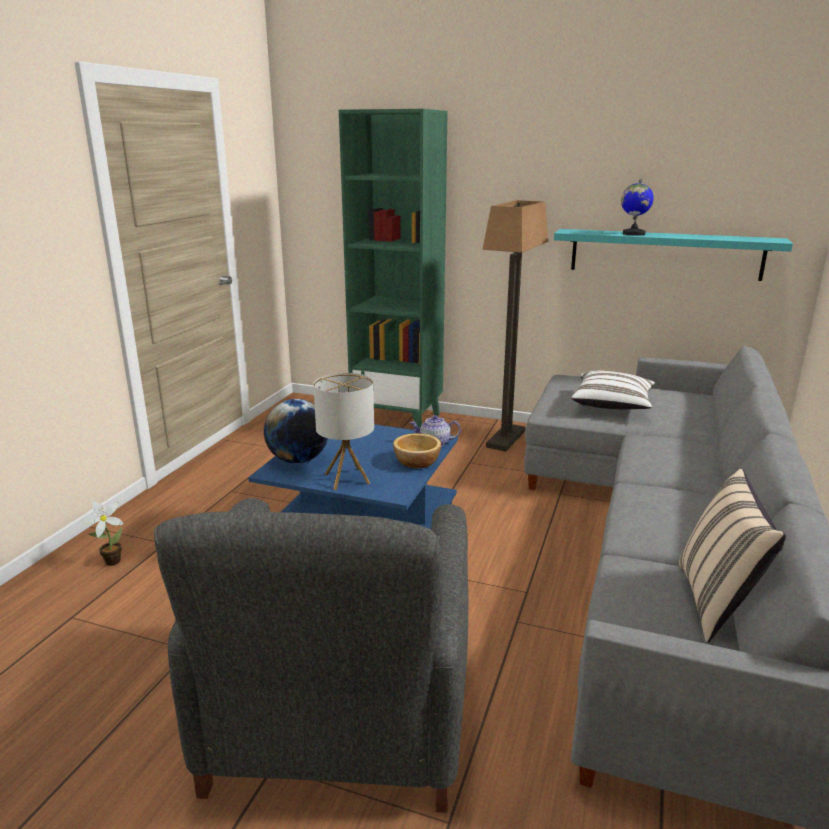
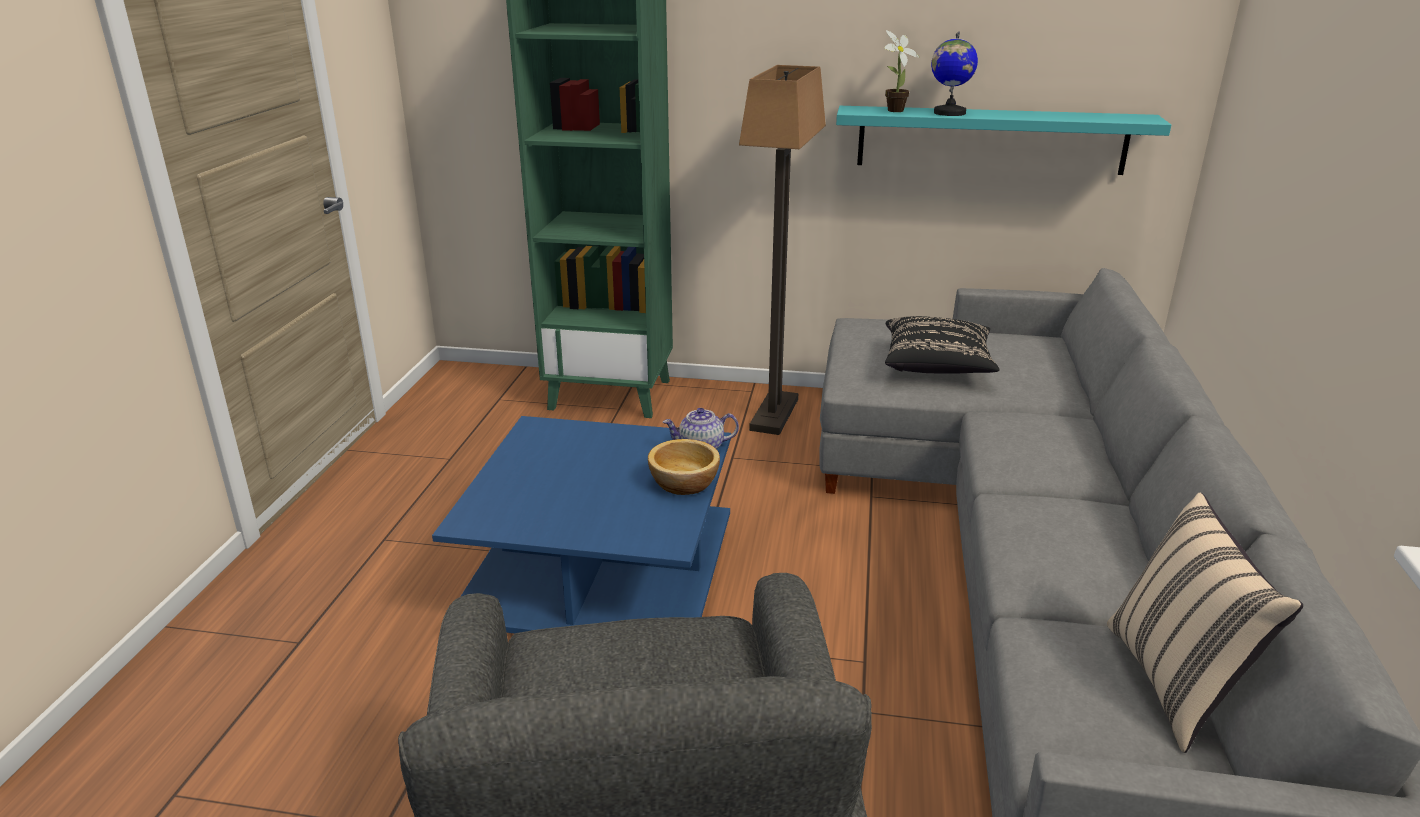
camera: 10 degrees left, 5 degrees up
potted plant [81,501,124,566] -> potted plant moved to [884,30,919,112]
globe [264,399,328,463] -> none
table lamp [313,373,374,490] -> none
white pillow [571,371,655,409] -> black pillow [885,316,1000,374]

